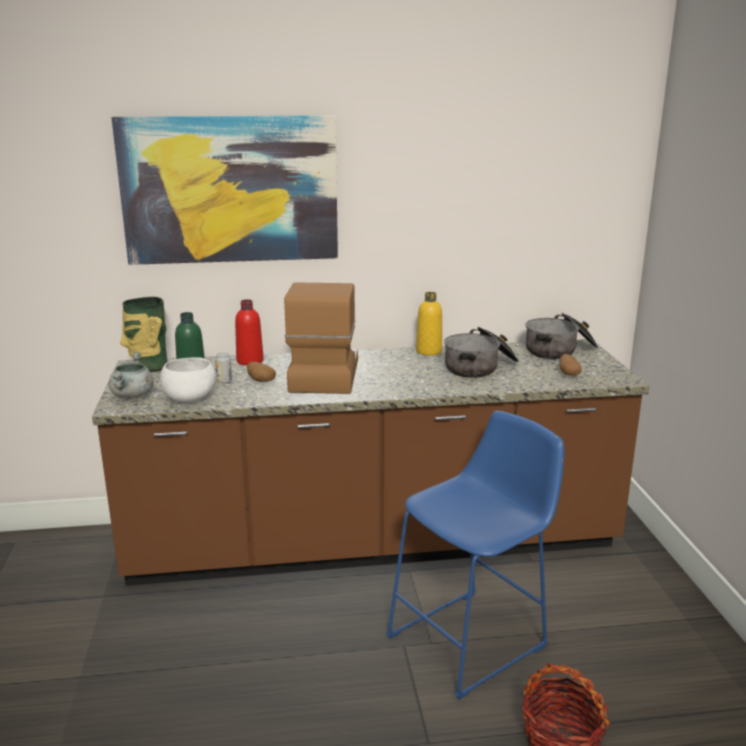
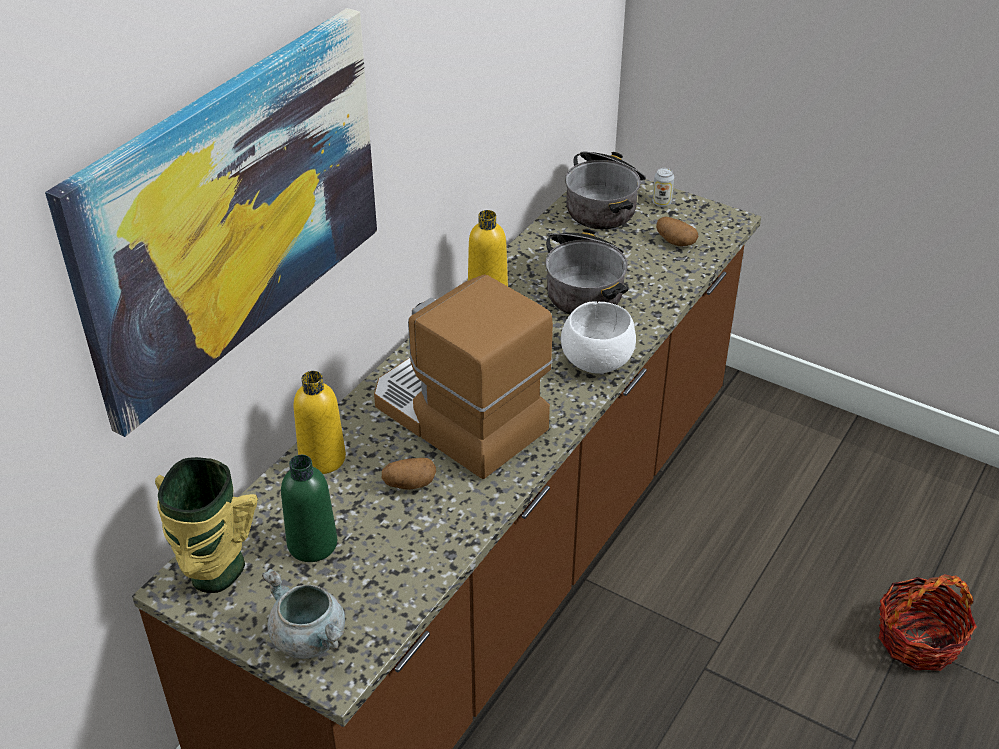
camera: 50 degrees left, 20 degrees up
white bowl [160,358,215,403] -> white bowl moved to [561,301,636,374]
can [215,353,232,384] -> can moved to [652,168,674,207]
red bottle [235,299,264,365] -> yellow bottle [294,371,346,474]
blue stool [386,411,565,700] -> none

